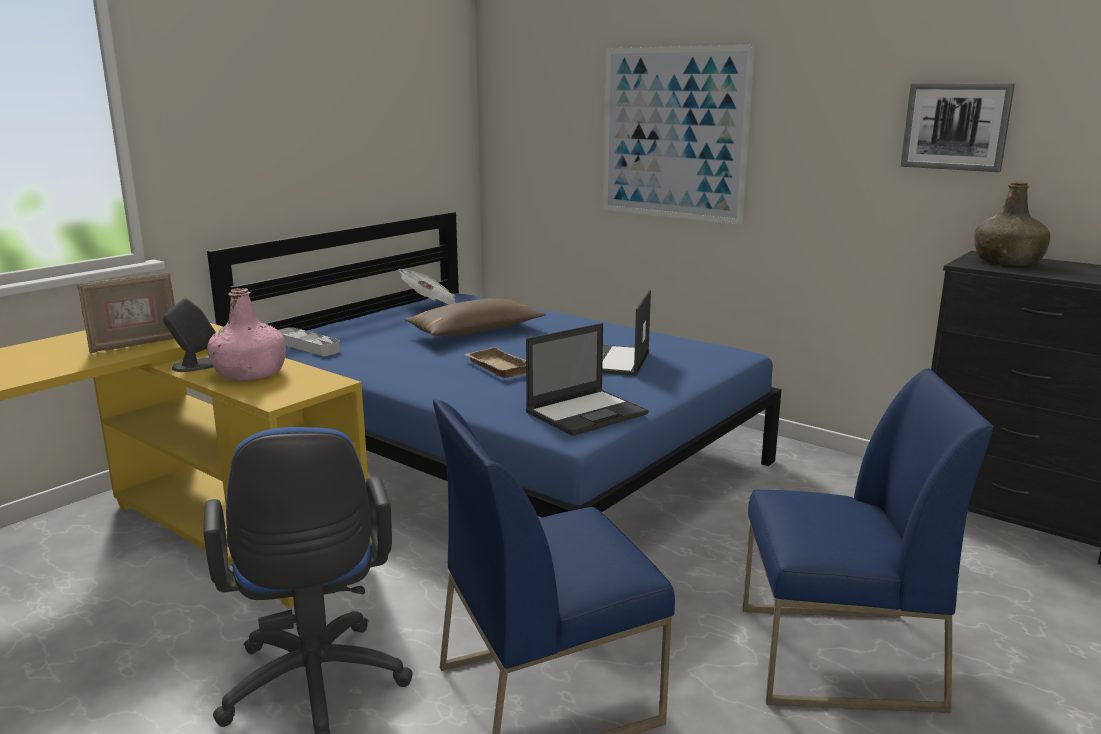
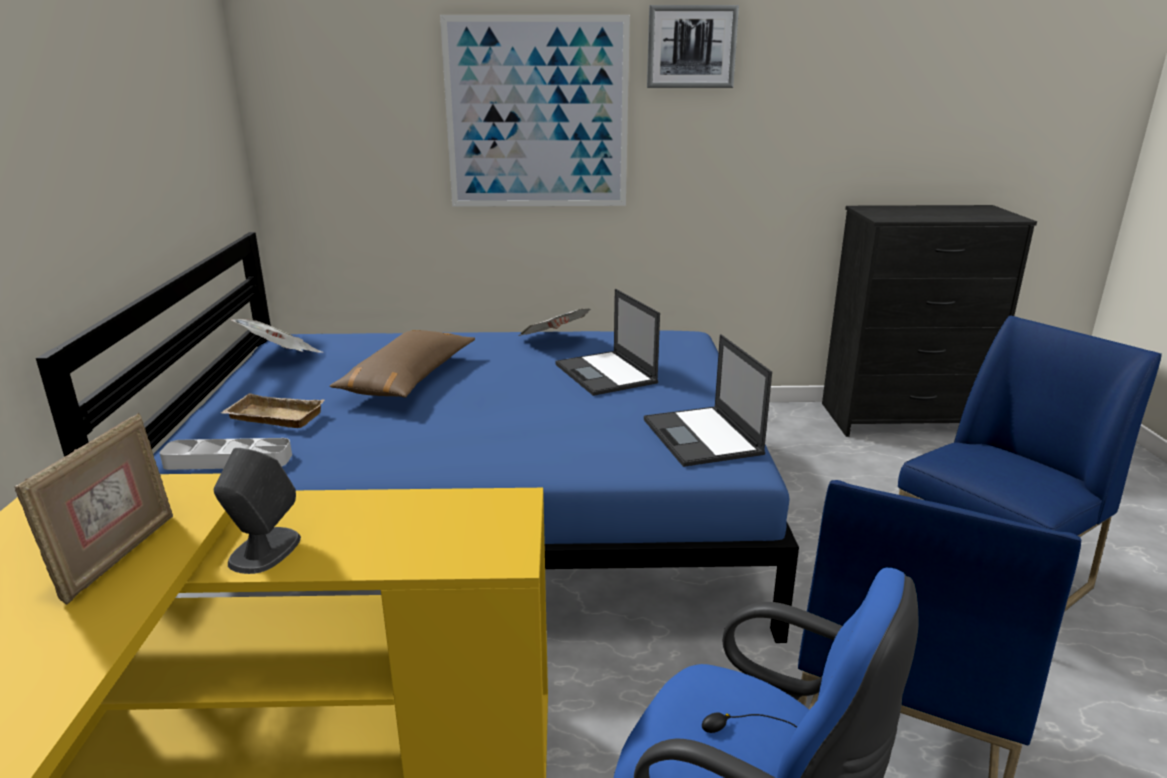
camera: 40 degrees left, 5 degrees up
pink bottle [207,288,286,380] -> none
beige tray [464,347,526,378] -> beige tray moved to [221,393,324,428]
laptop [526,323,649,436] -> laptop turned 150 degrees clockwise [644,334,772,467]
picture [901,83,1015,172] -> picture moved to [647,5,739,88]
green bottle [974,182,1050,266] -> none
none -> newspaper [518,309,591,336]

